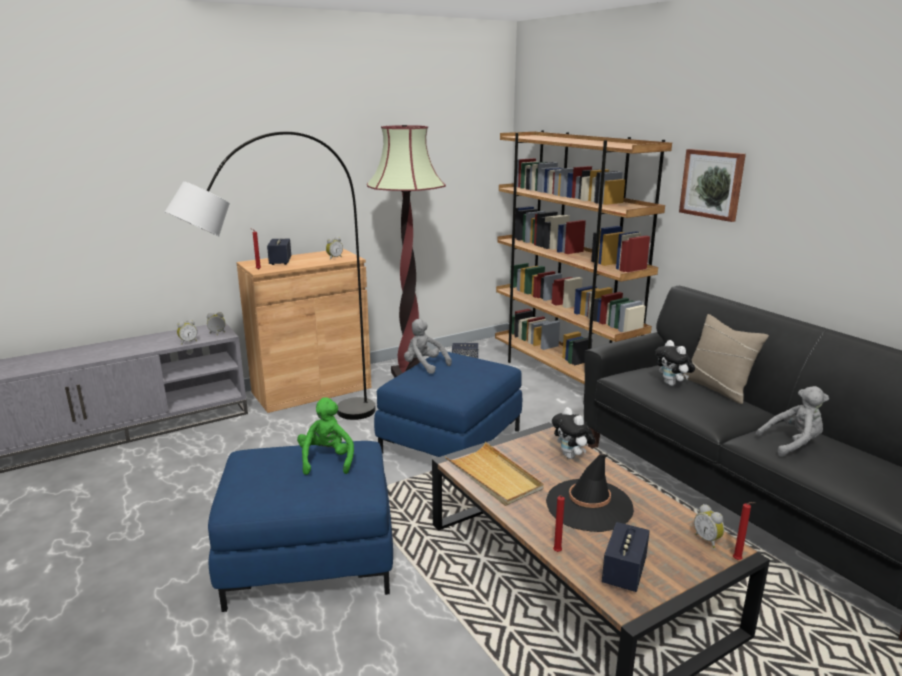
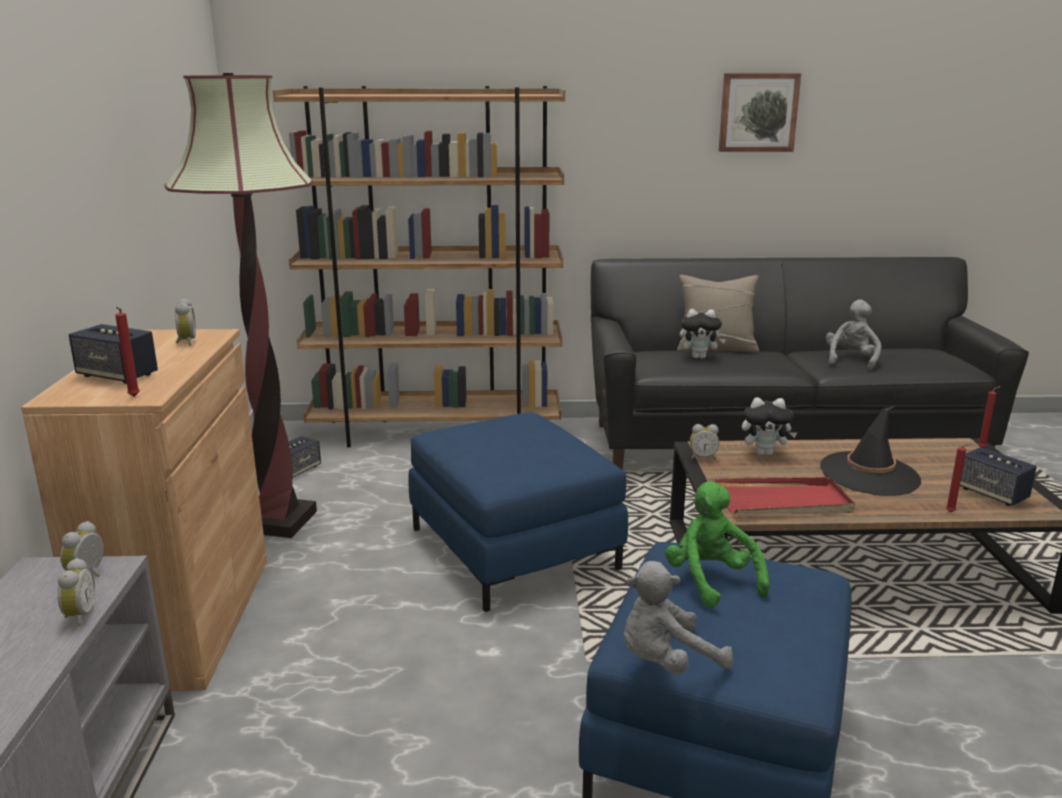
camera: 60 degrees left, 0 degrees up
grey floor lamp [165,131,376,420] -> none
green plush toy [297,397,354,475] -> green plush toy turned 45 degrees clockwise [665,481,769,608]
grey plush toy [404,319,452,374] -> grey plush toy moved to [624,561,734,675]
beige tray [445,442,544,506] -> red tray [715,477,855,514]
picture [679,149,746,222] -> picture moved to [719,73,801,152]
alarm clock [694,504,725,548] -> alarm clock moved to [690,424,719,459]

